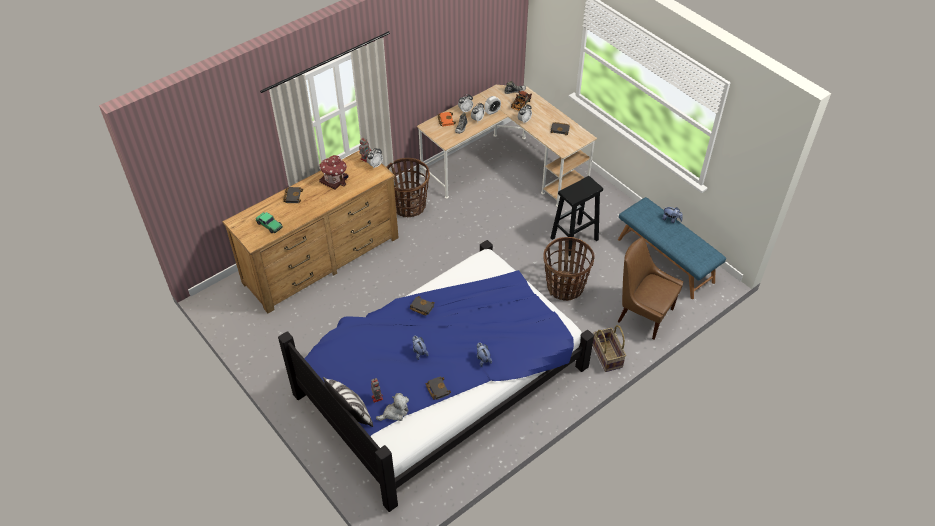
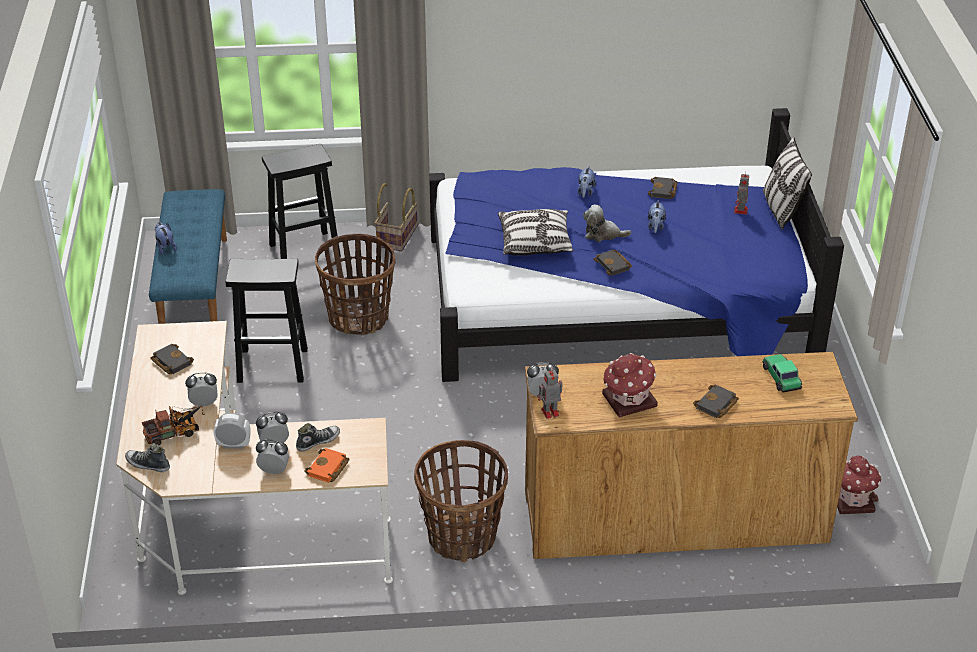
camera: 145 degrees left, 10 degrees down
plush toy [376,393,409,421] -> plush toy moved to [583,205,631,242]
brown chair [618,237,683,340] -> black stool [262,144,341,259]
none -> pillow [498,209,574,256]
none -> toy house [837,455,882,514]

